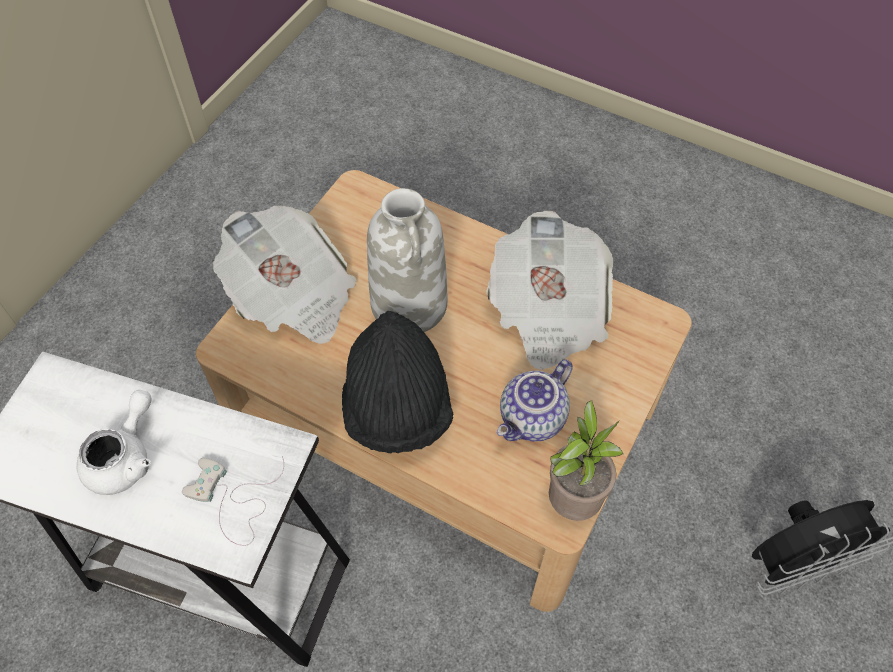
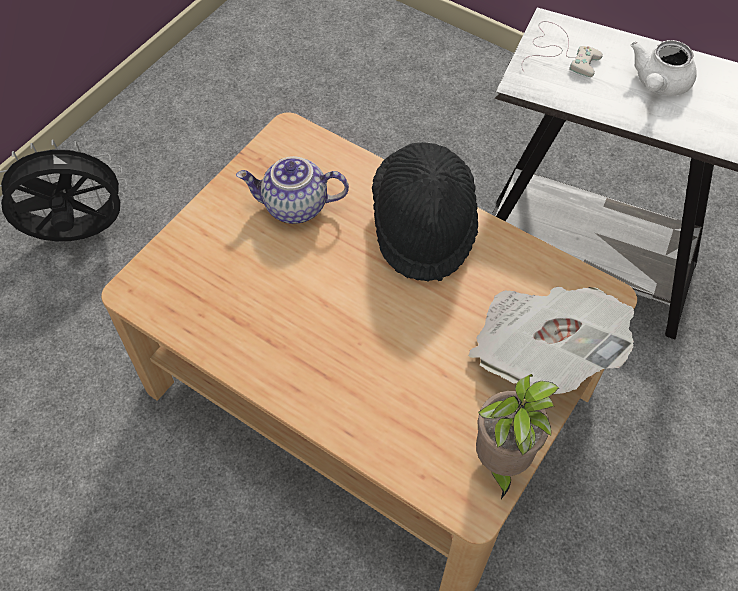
camera: 175 degrees left, 0 degrees up
white vase [367,188,447,332] -> none
newspaper [486,211,614,370] -> none
teapot [497,359,573,442] -> teapot turned 135 degrees counterclockwise [236,156,349,224]
potted plant [549,400,624,521] -> potted plant moved to [476,374,559,499]

